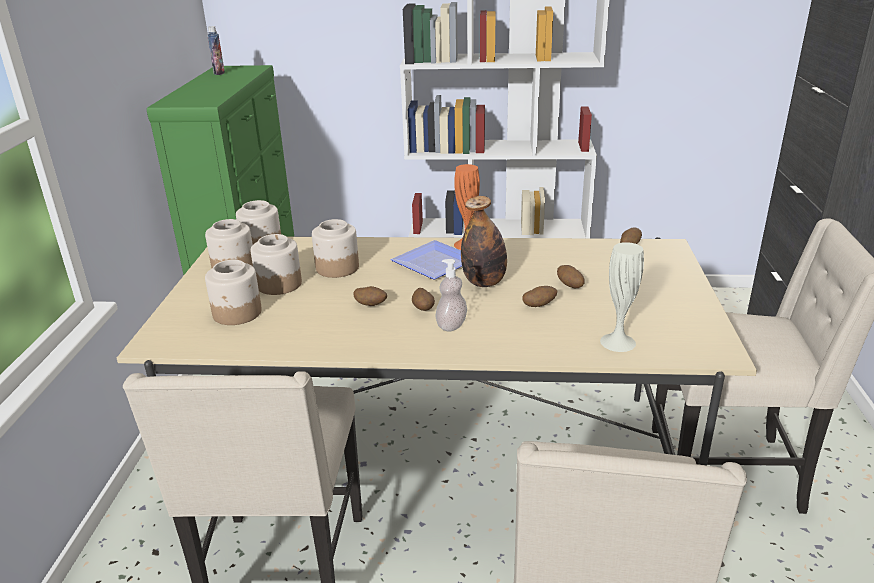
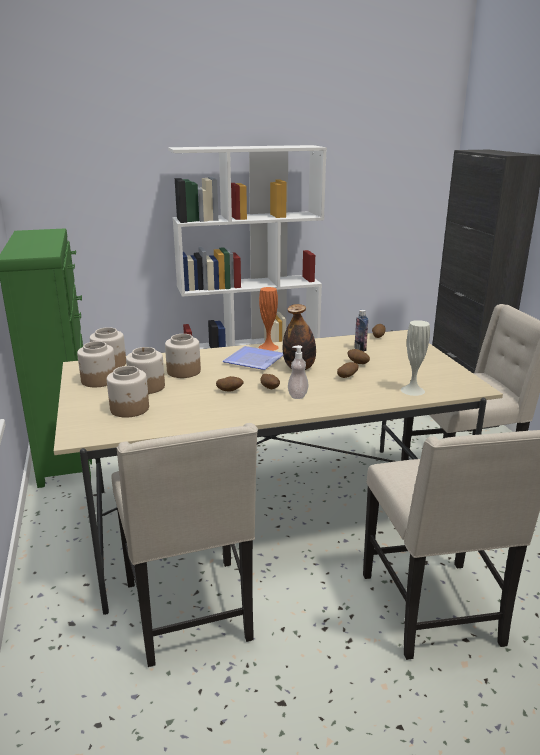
camera: 20 degrees left, 5 degrees down
bottle [207,26,225,75] -> bottle moved to [354,310,368,352]

